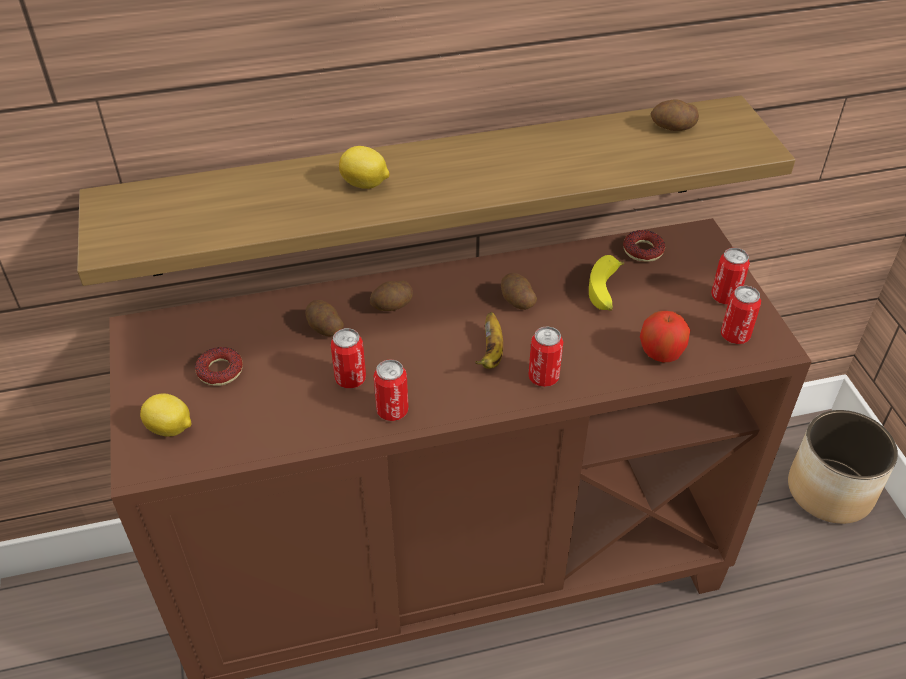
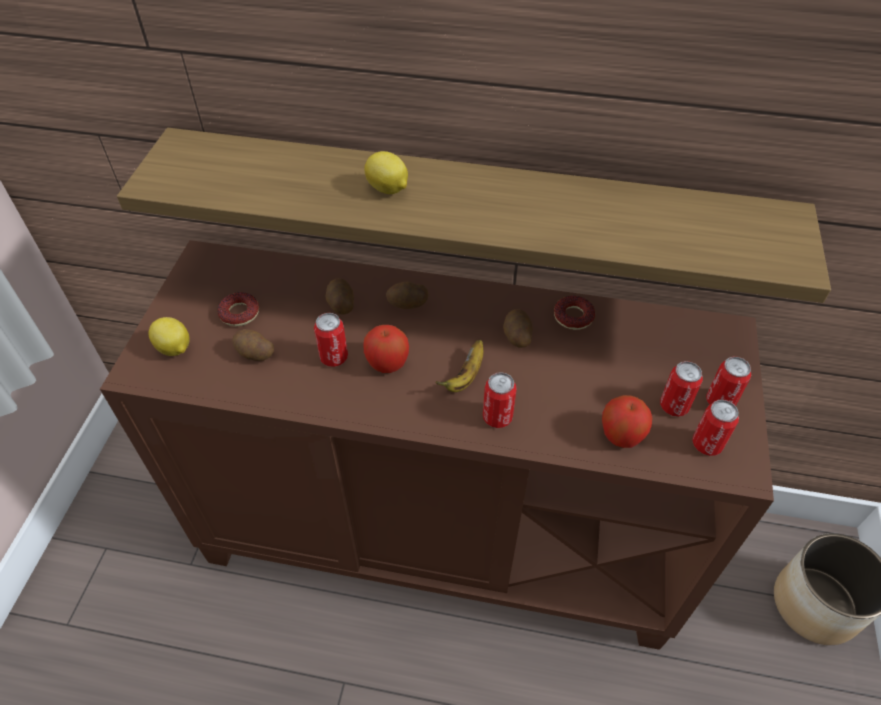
camera: 25 degrees right, 5 degrees up
can [374,359,409,421] -> can moved to [660,361,703,417]
banana [589,255,624,311] -> none
donut [623,230,665,262] -> donut moved to [554,296,595,330]
potato [651,99,699,131] -> potato moved to [232,329,274,361]
none -> apple [363,325,409,373]

